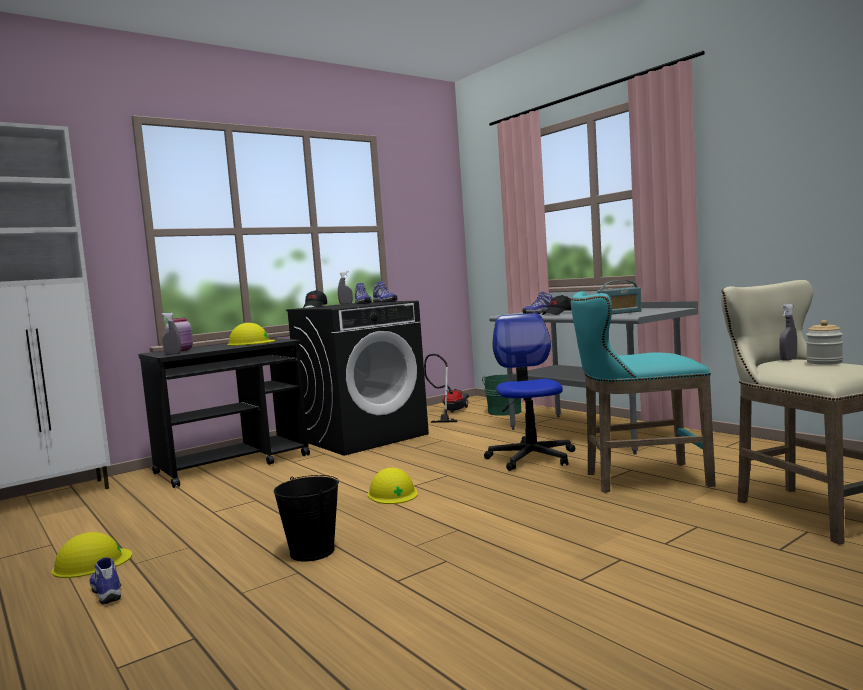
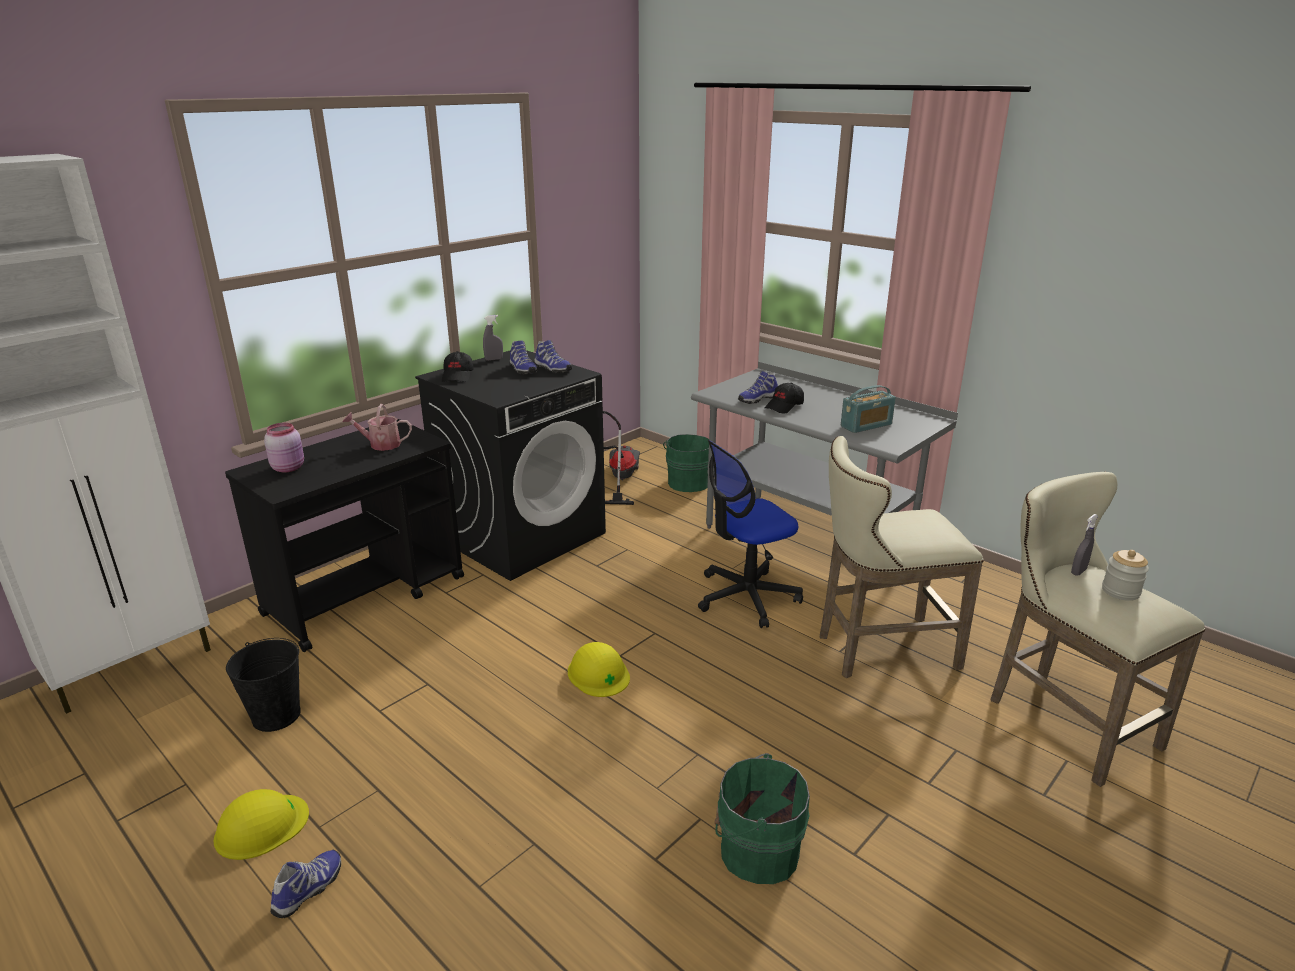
camera: 10 degrees left, 20 degrees up
shoe [89,557,121,604] -> shoe turned 75 degrees clockwise [271,850,341,918]
grey spray bottle [162,313,181,355] -> none
yellow hard hat [227,323,275,346] -> watering can [343,404,412,451]
black bucket [274,475,339,561] -> black bucket moved to [226,638,301,732]
office chair [484,313,575,471] -> office chair turned 105 degrees counterclockwise [698,440,803,628]
turquoise stool [571,291,716,493] -> beige stool [820,436,984,678]
none -> green bucket [715,753,810,884]

